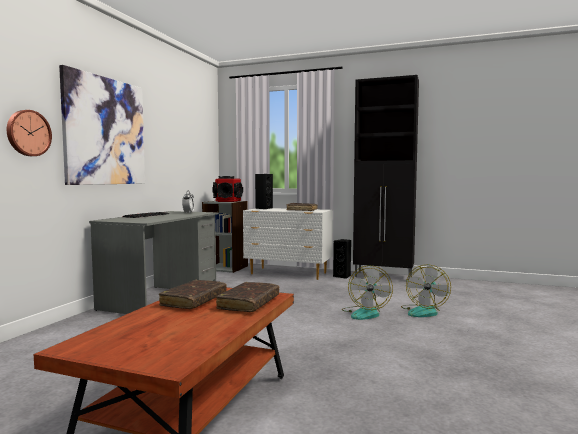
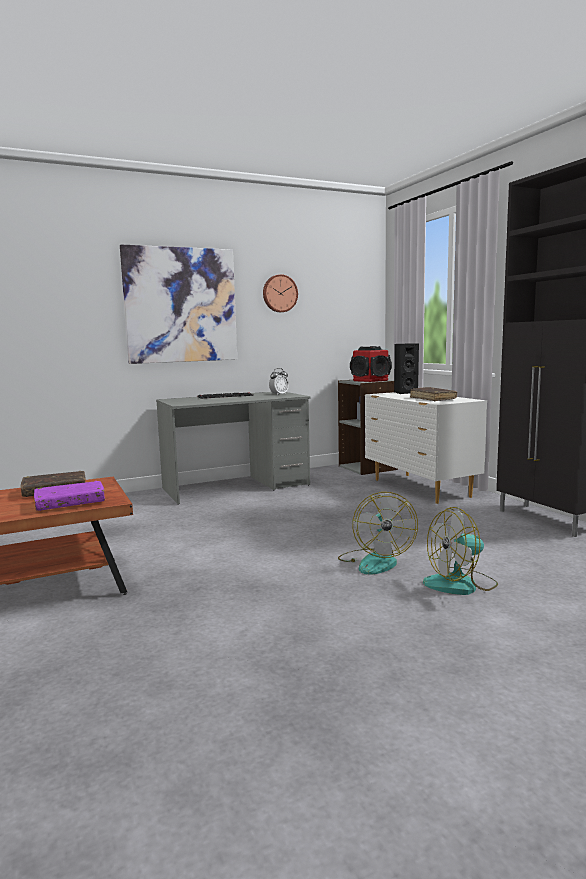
camera: 45 degrees right, 5 degrees up
wall clock [7,110,52,156] -> wall clock moved to [263,274,298,312]
brown book [216,282,279,312] -> purple book [34,481,105,511]
black speaker [333,239,351,279] -> none
fan [342,266,393,320] -> fan turned 60 degrees counterclockwise [338,492,418,574]

